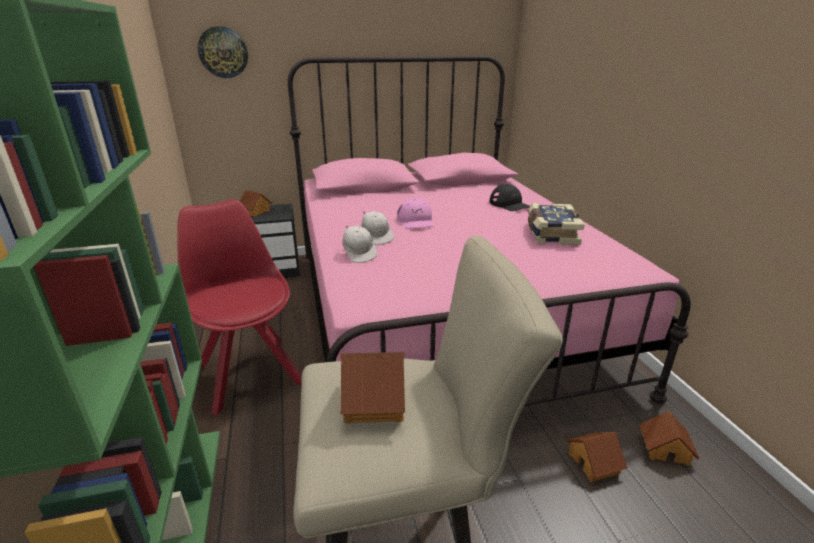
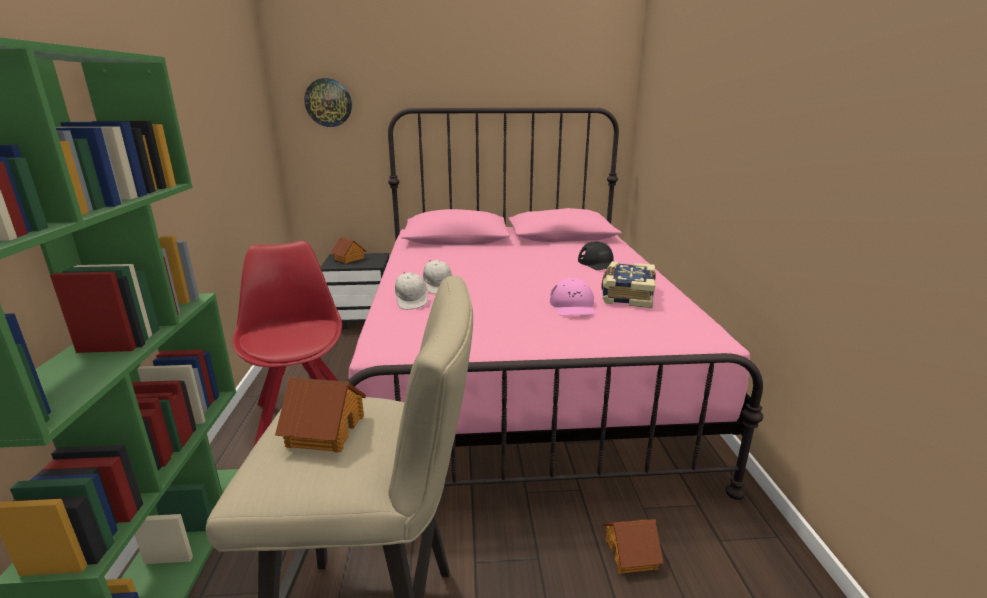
camera: 10 degrees right, 5 degrees down
pink cap [397,198,434,228] -> pink cap moved to [550,278,595,315]
toy house [639,410,699,466] -> none

